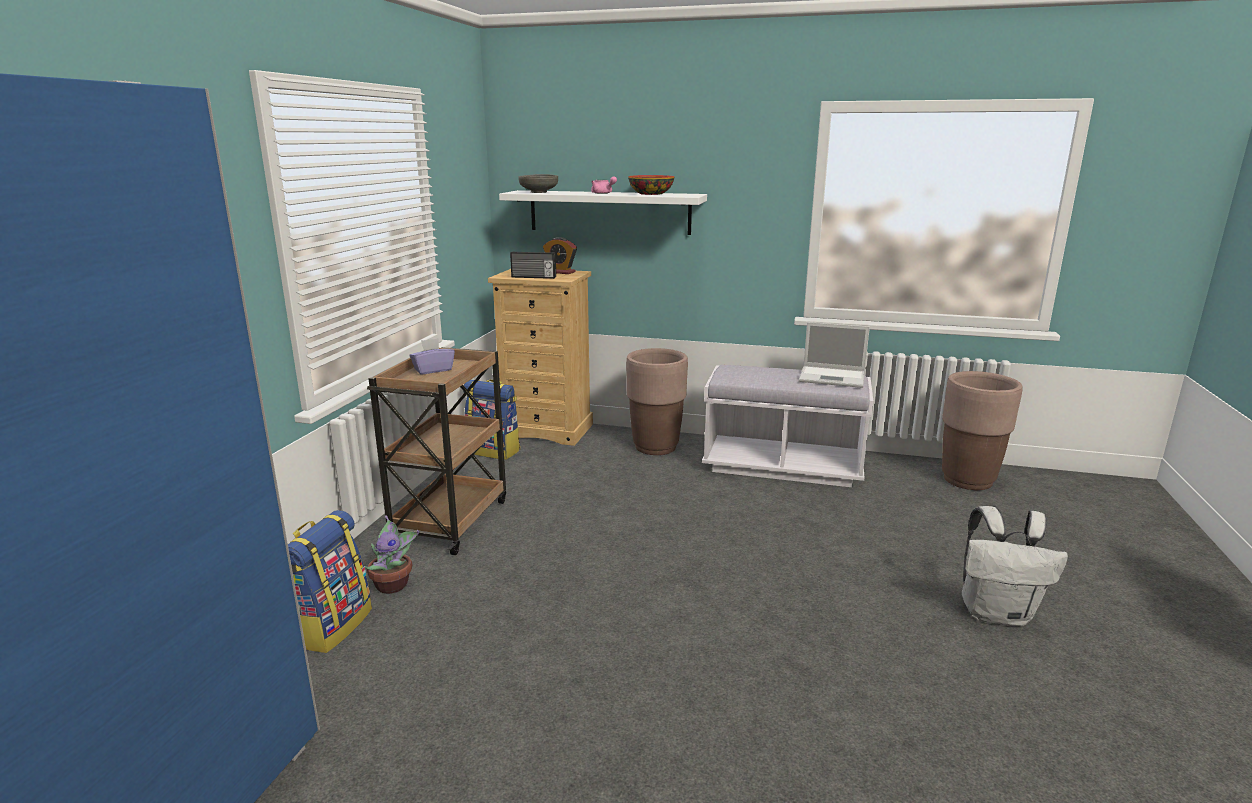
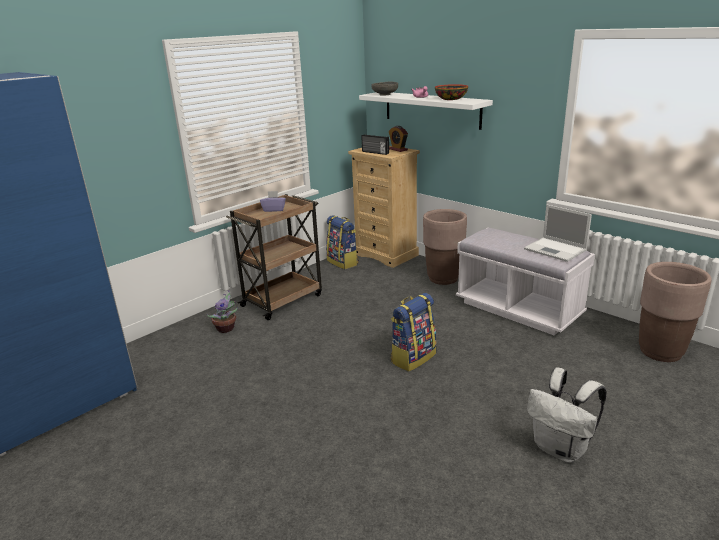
camera: 30 degrees right, 5 degrees up
backpack [288,510,372,653] -> backpack moved to [390,293,437,371]

